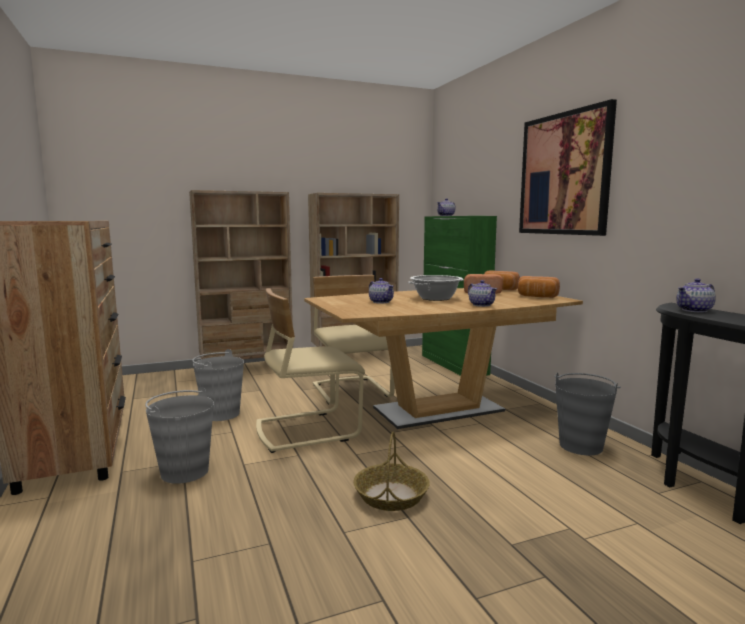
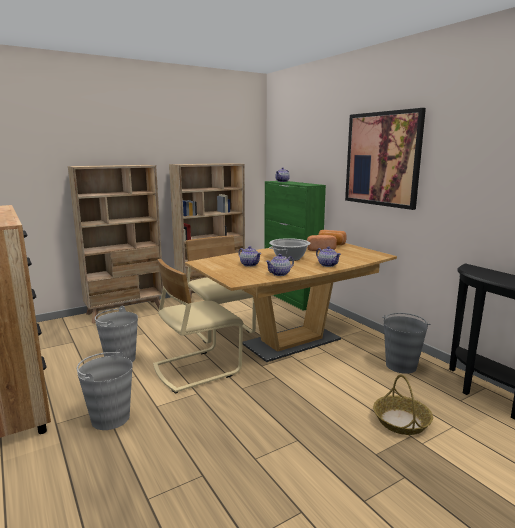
camera: 10 degrees left, 5 degrees up
basket [353,432,430,511] -> basket moved to [373,374,433,435]
bread [518,276,560,298] -> none
teapot [676,278,716,312] -> teapot moved to [265,254,294,276]

